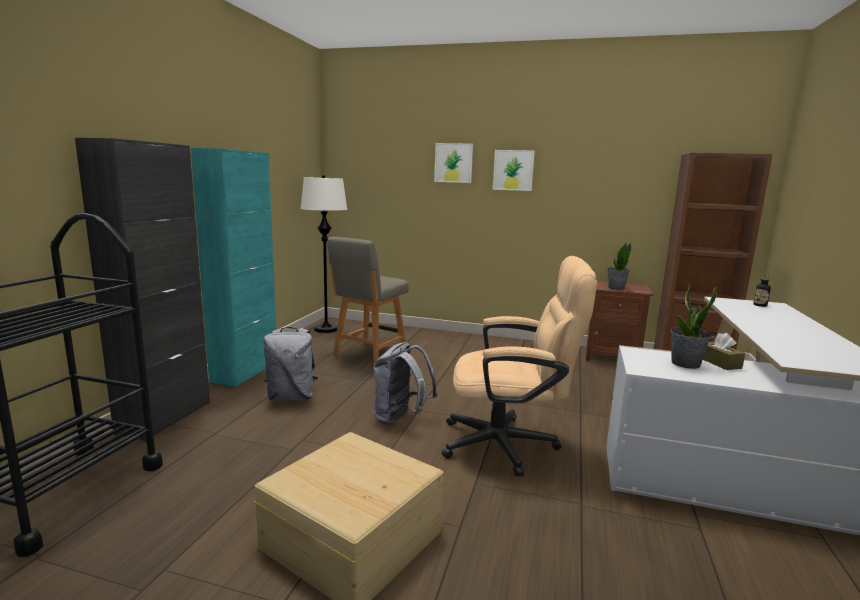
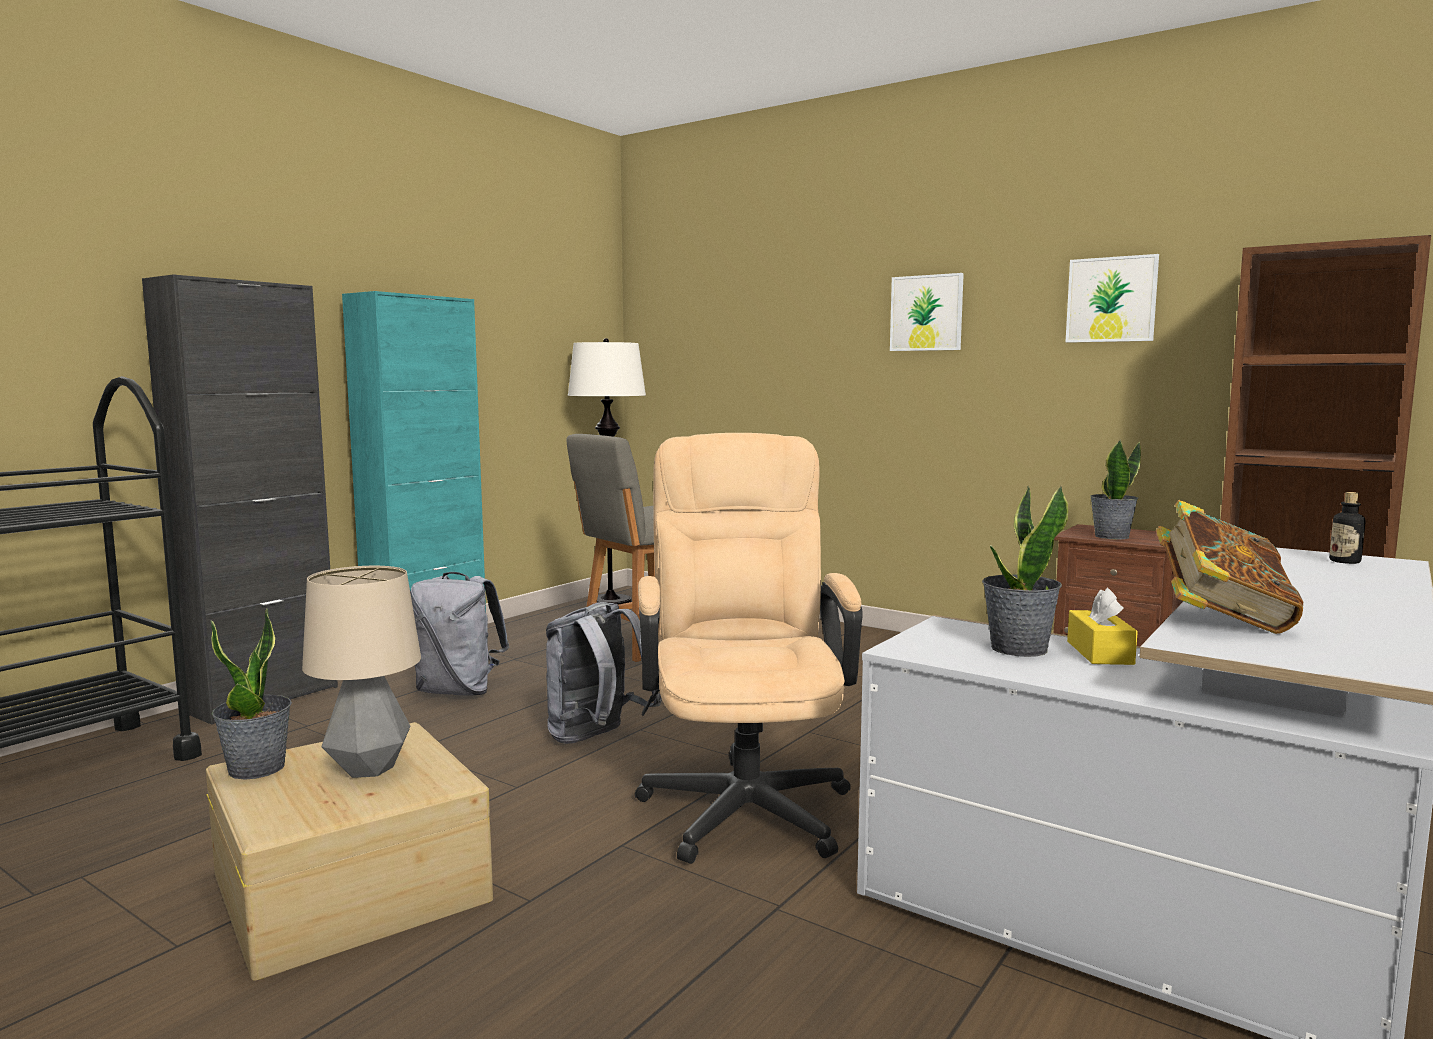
camera: 20 degrees right, 5 degrees down
picture [434,143,473,183] -> picture moved to [1065,254,1159,343]
beige office chair [442,256,597,476] -> beige office chair turned 120 degrees counterclockwise [635,433,863,864]
brown tissue box [703,333,745,370] -> yellow tissue box [1067,588,1138,665]
none -> potted plant [211,608,292,780]
none -> table lamp [302,566,421,778]
none -> book [1156,500,1303,634]

